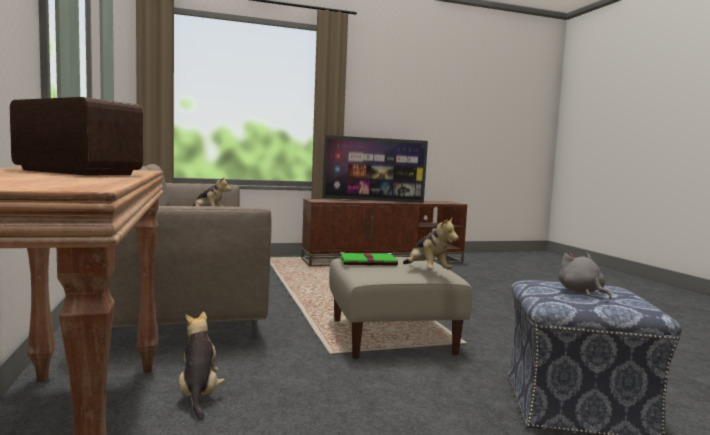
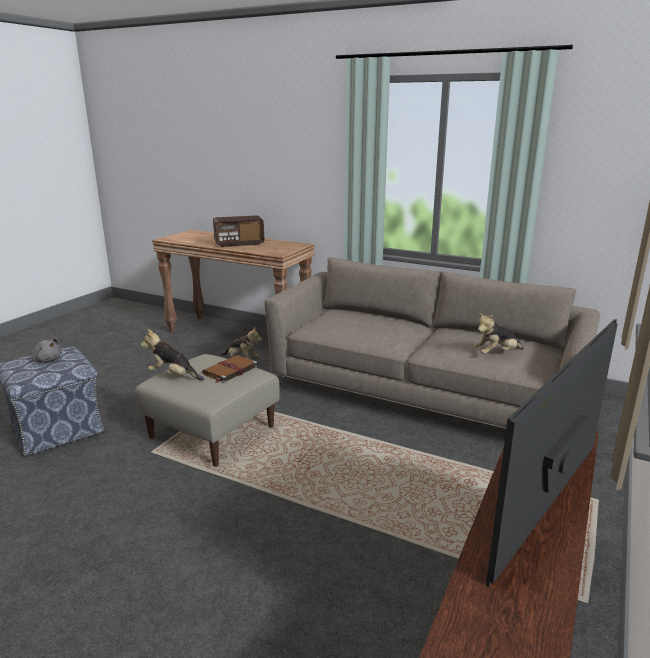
camera: 135 degrees right, 15 degrees up
green book [340,252,398,266] -> brown book [202,355,257,383]

